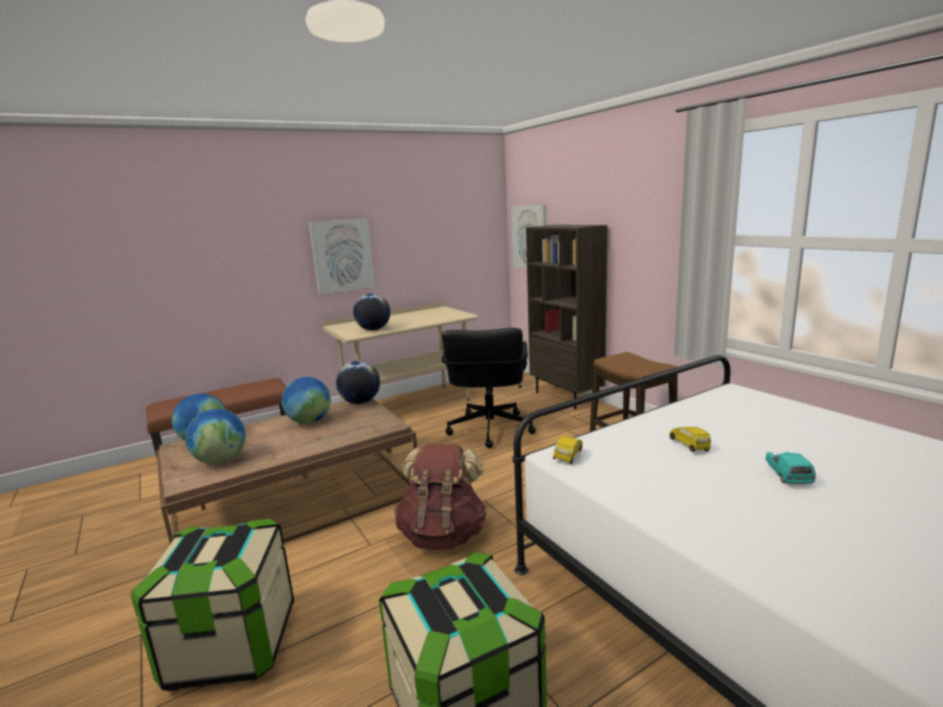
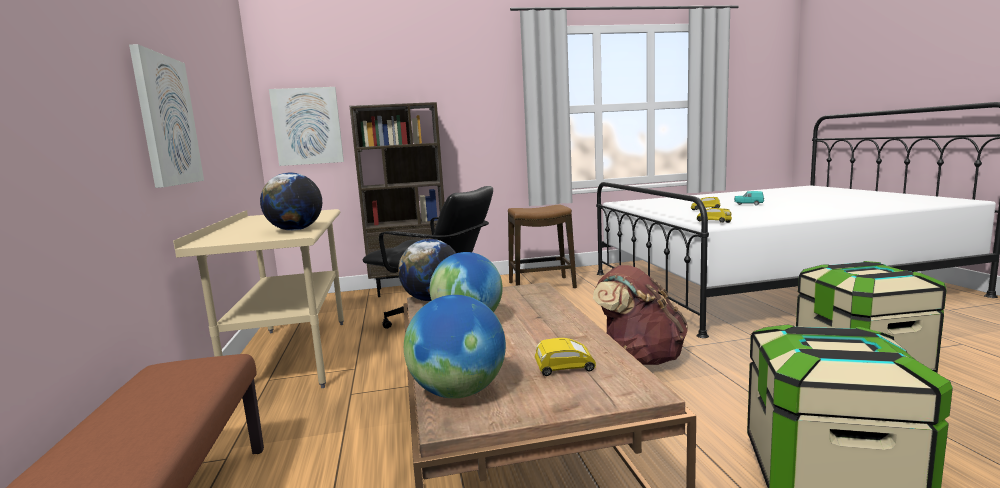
camera: 70 degrees left, 5 degrees down
globe [185,409,246,464] -> yellow toy car [535,338,596,376]

